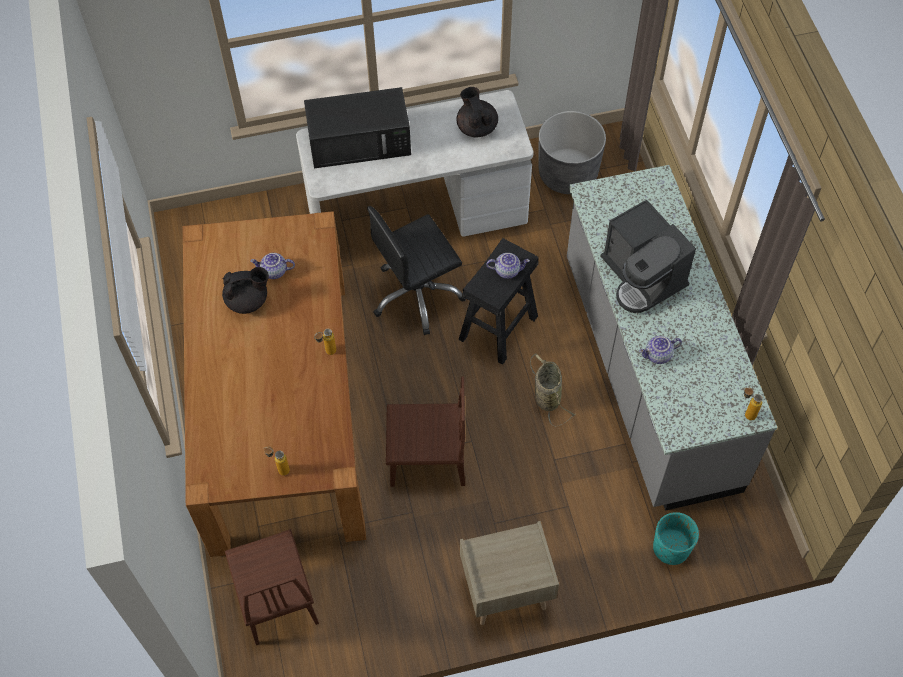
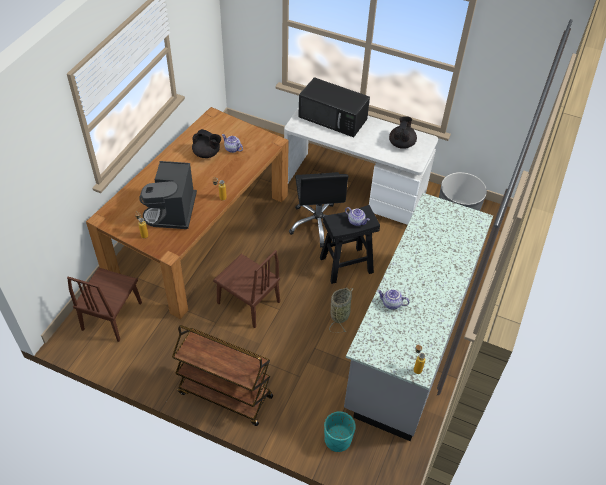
camera: 35 degrees right, 10 degrees down
black office chair [367,206,466,335] -> black office chair turned 105 degrees counterclockwise [288,172,348,248]
beige nightstand [460,521,559,625] -> brown cart [172,325,273,426]
coffee machine [601,200,696,313] -> coffee machine moved to [139,161,197,229]

